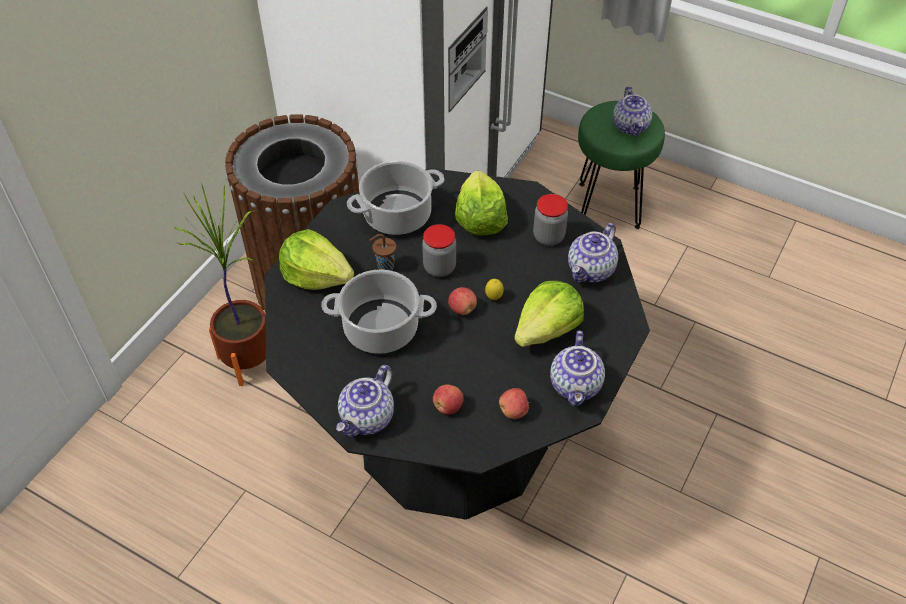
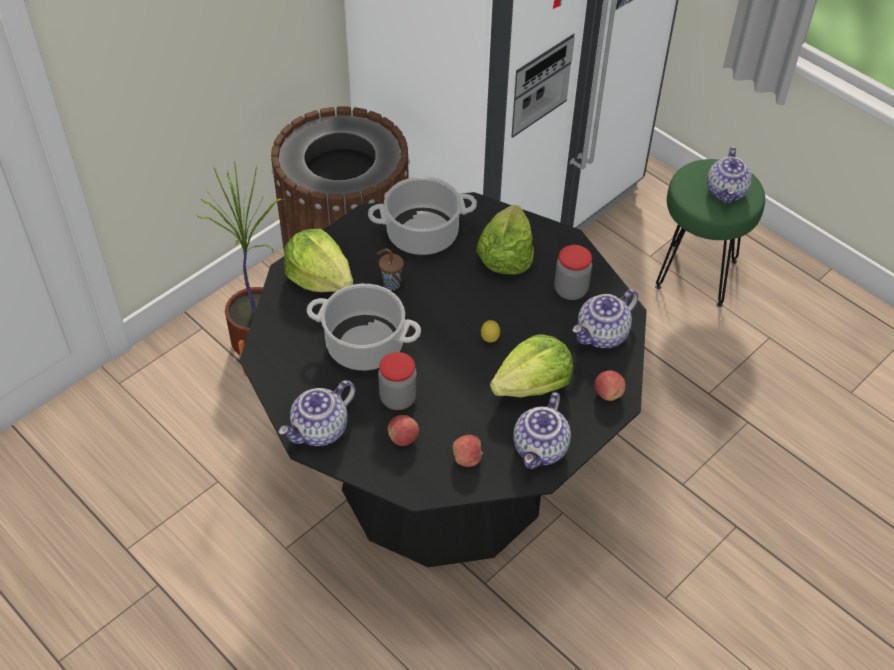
camera: 15 degrees right, 0 degrees up
jar [422,224,456,277] -> jar moved to [378,352,417,410]
apple [448,287,477,315] -> apple moved to [594,370,625,401]

